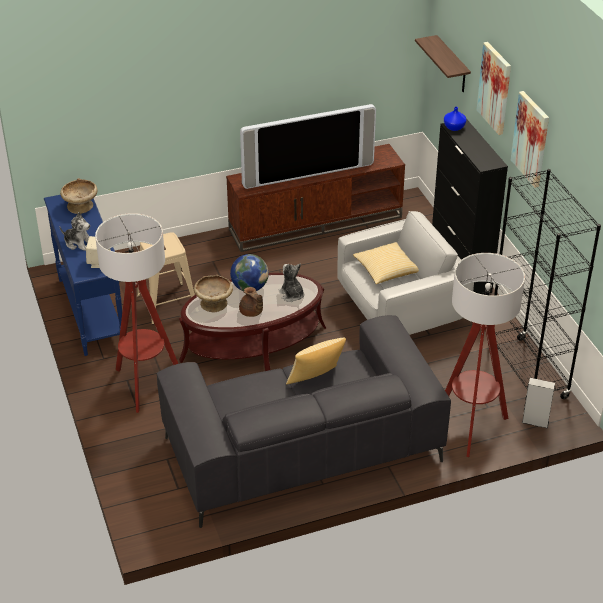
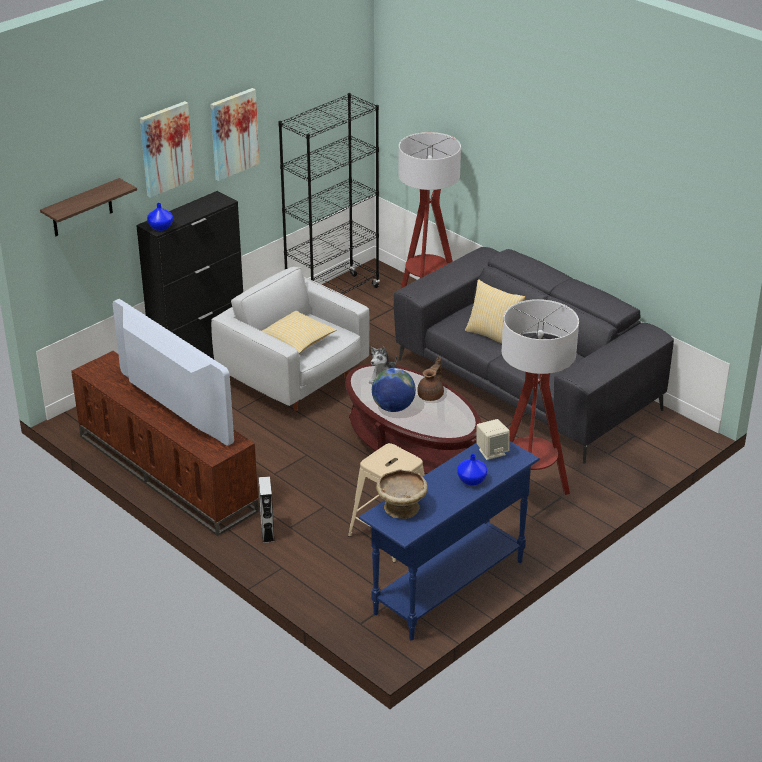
camera: 115 degrees left, 5 degrees down
plush toy [60,212,90,251] -> blue vase [457,454,488,486]
beige bowl [194,275,233,312] -> none
grey speaker [522,378,555,428] -> grey speaker moved to [258,476,275,543]

